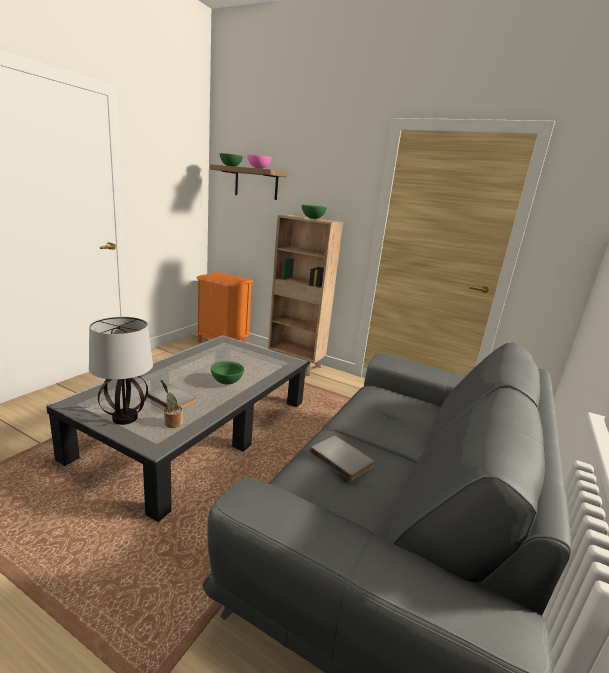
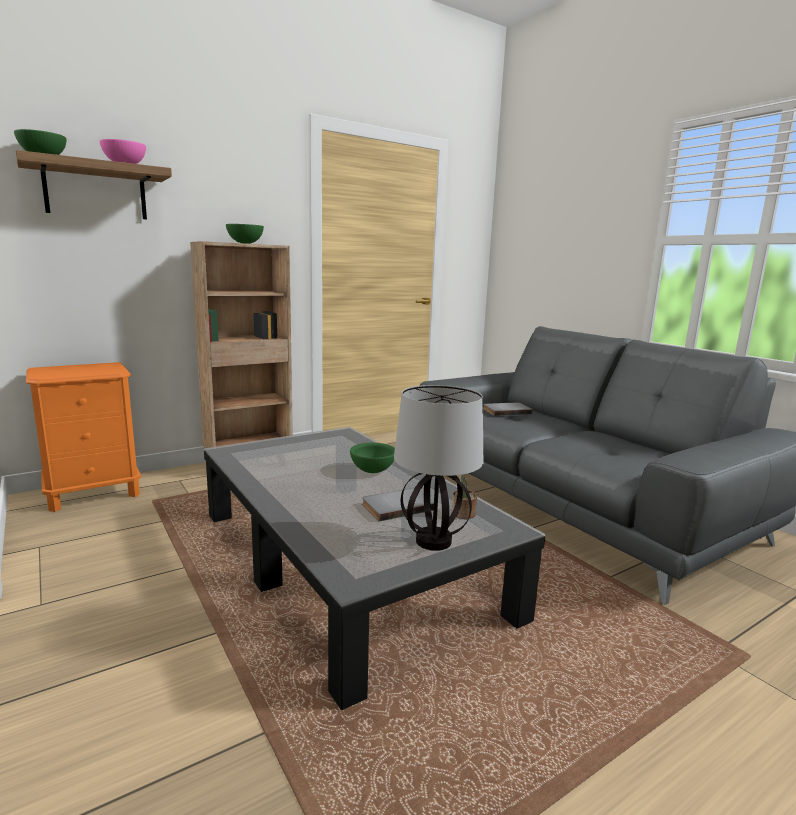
camera: 60 degrees left, 5 degrees down
grey book [310,436,374,481] -> grey book moved to [483,402,533,416]

